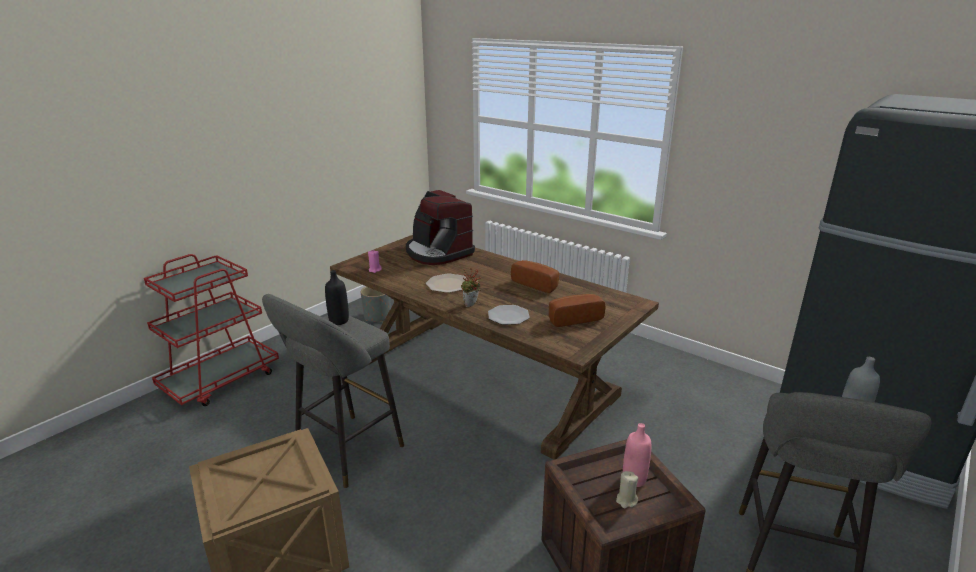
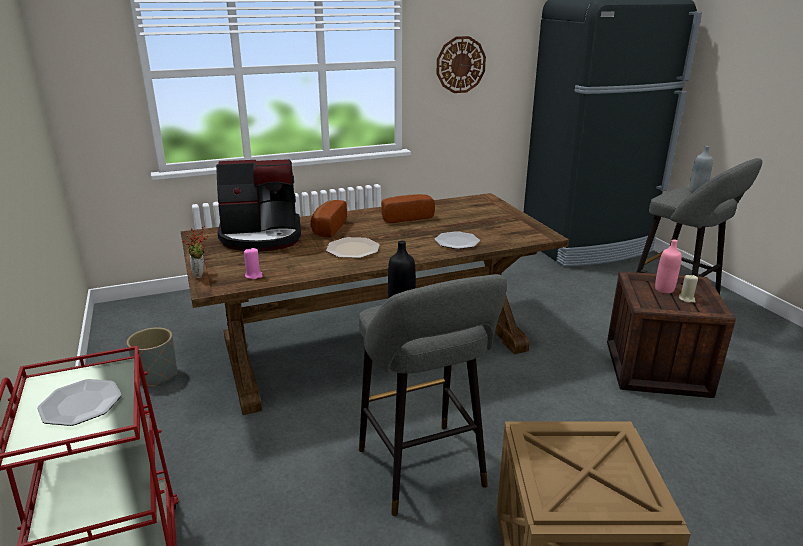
camera: 60 degrees left, 0 degrees up
potted plant [461,268,481,307] -> potted plant moved to [182,226,209,278]
bread [549,294,605,327] -> bread moved to [311,200,347,238]
none -> plate [37,379,122,426]
none -> wall clock [437,36,486,93]

